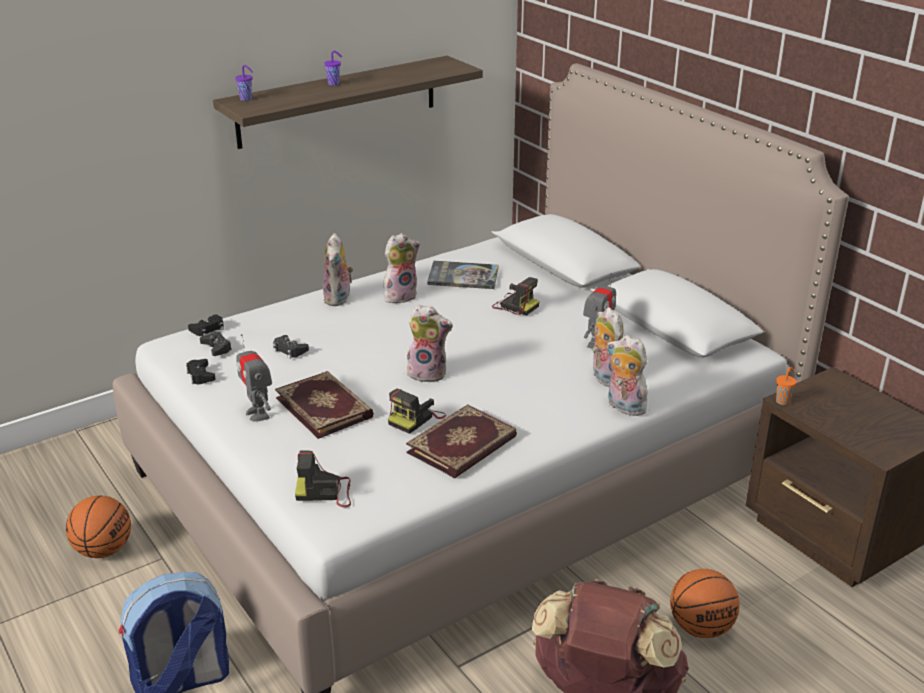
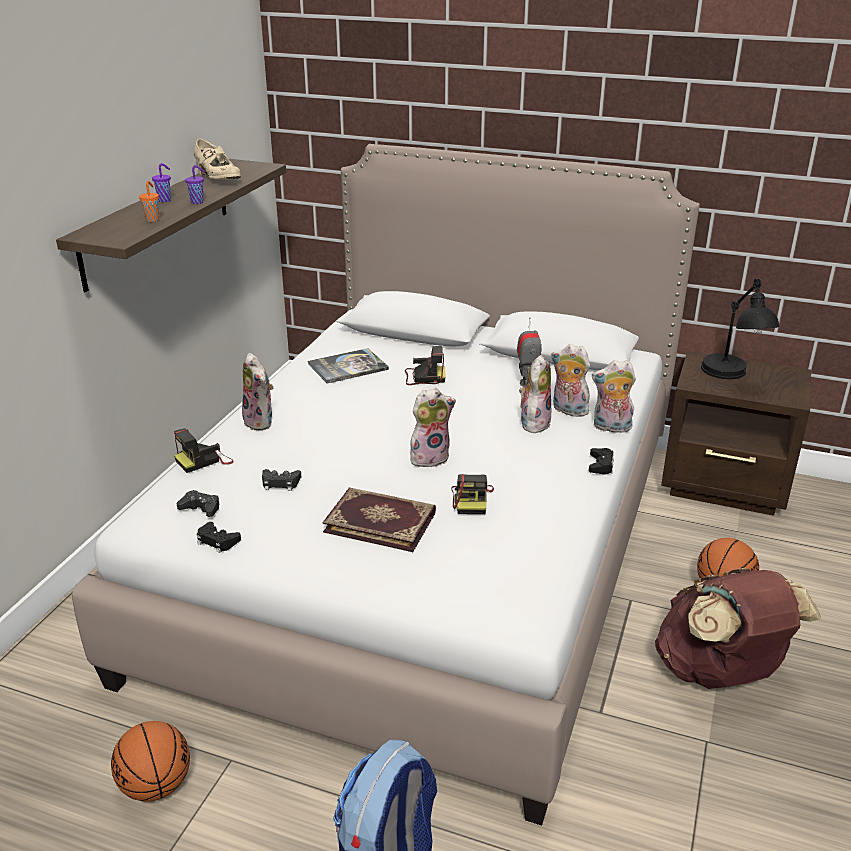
camera: 35 degrees left, 0 degrees up
black game controller [188,314,224,336] -> black game controller moved to [589,448,614,475]
purple cup [235,65,253,101] -> purple cup moved to [185,165,205,204]
toy robot [236,334,272,422] -> none
camera [295,450,351,507] -> camera moved to [174,428,234,473]
plush toy [384,233,420,303] -> plush toy moved to [519,355,551,433]
book [406,404,517,478] -> none
orange cup [776,367,796,405] -> orange cup moved to [139,181,159,222]
none -> beige shoe [194,139,241,180]
none -> black table lamp [701,279,780,379]

